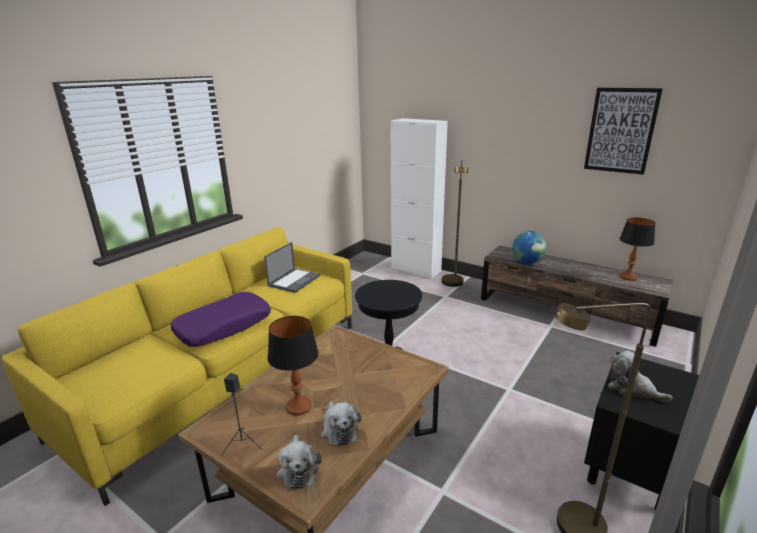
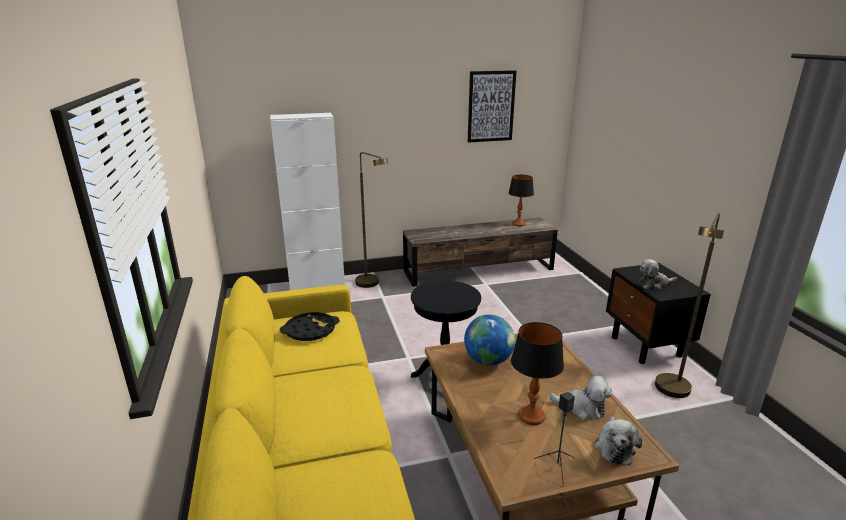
camera: 50 degrees left, 0 degrees up
purple pillow [170,292,271,347] -> none
laptop [264,242,321,293] -> black tray [280,312,340,341]
plush toy [277,435,321,490] -> plush toy turned 75 degrees clockwise [595,416,642,465]
globe [512,231,547,264] -> globe moved to [464,314,515,366]

